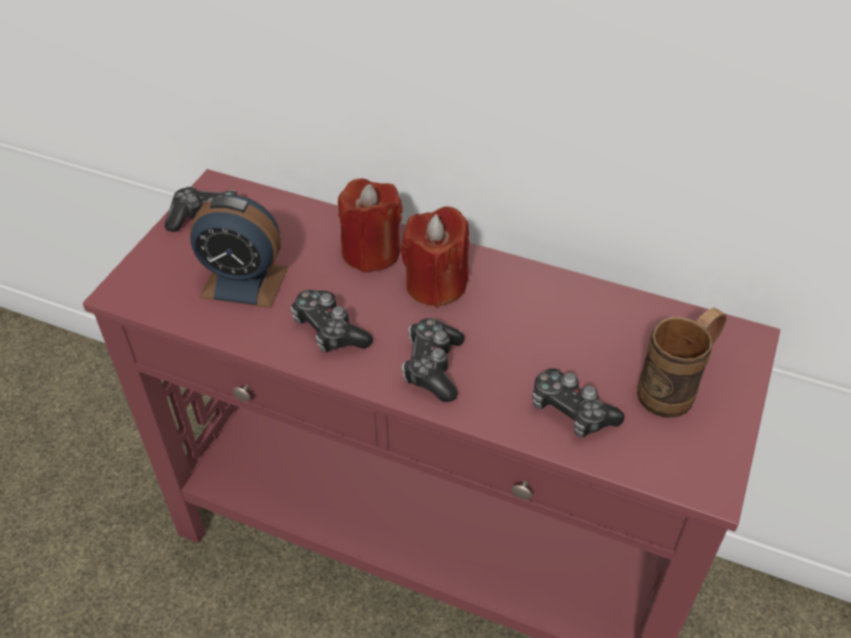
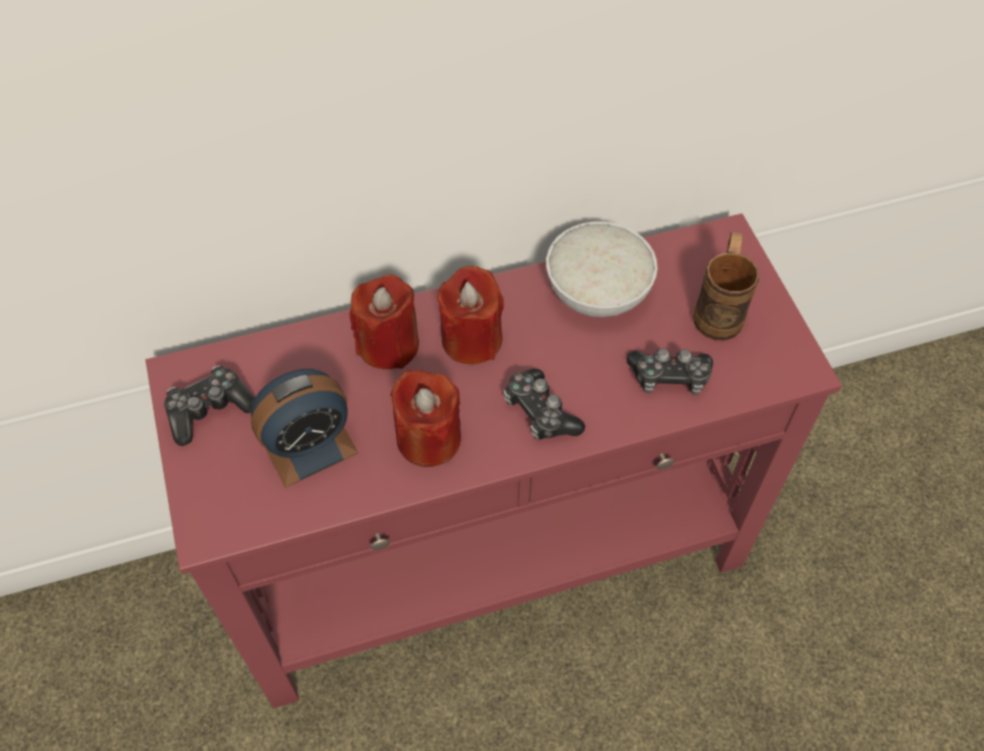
camera: 40 degrees left, 10 degrees up
game controller [290,290,373,352] -> red candle [390,370,461,467]
none -> white bowl [546,221,658,317]

